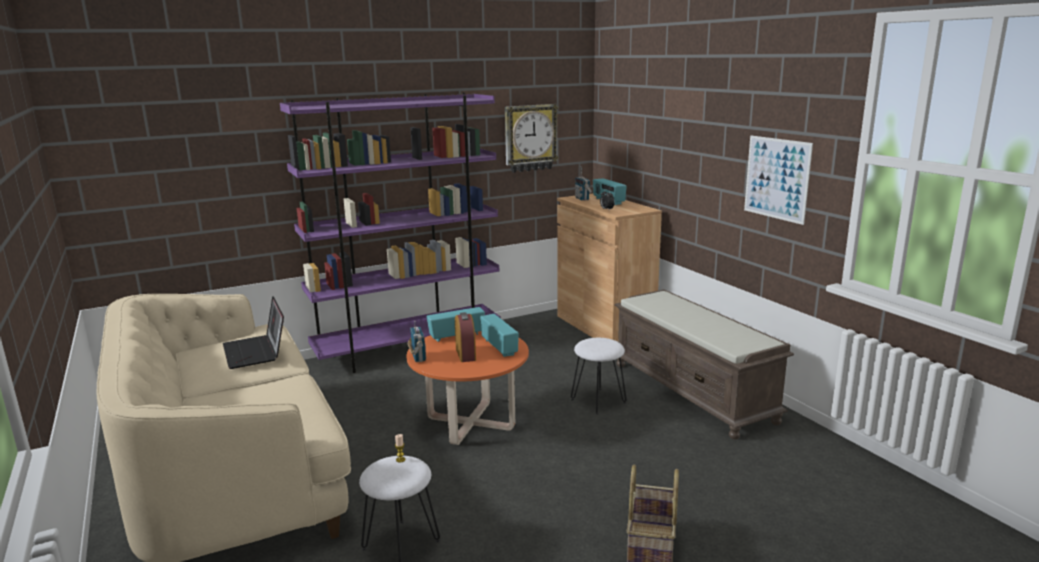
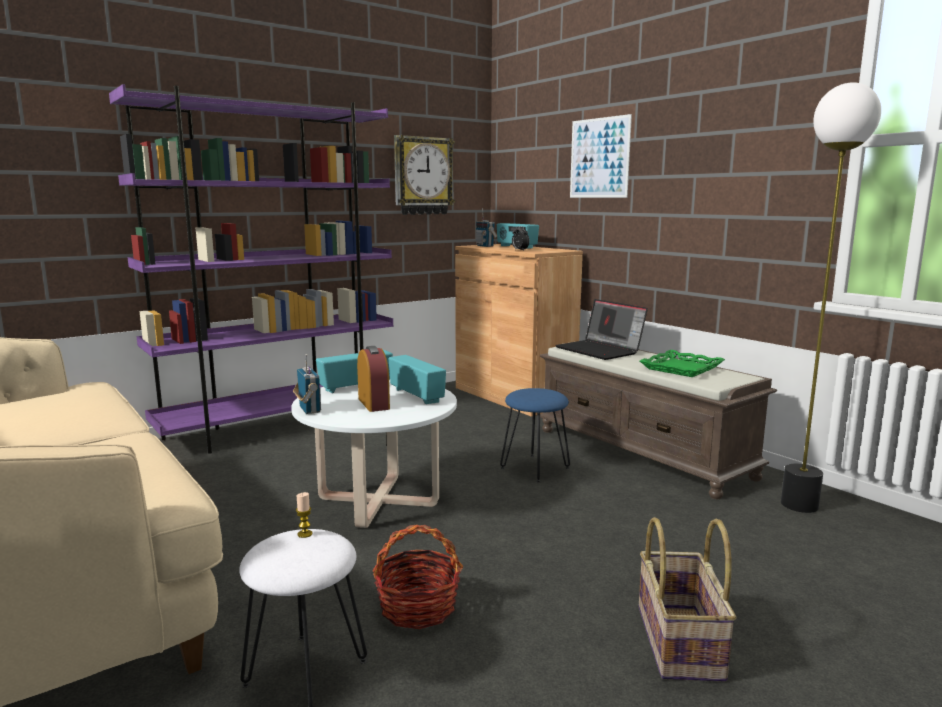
camera: 10 degrees left, 5 degrees down
laptop [223,296,284,369] -> laptop moved to [555,299,648,360]
orange coffee table [406,331,529,445] -> white coffee table [291,380,457,528]
white stool [571,338,627,415] -> blue stool [500,388,570,483]
picture [744,136,813,225] -> picture moved to [570,114,632,198]
none -> basket [372,525,463,629]
none -> green tray [640,350,725,377]
none -> floor lamp [781,82,881,513]

